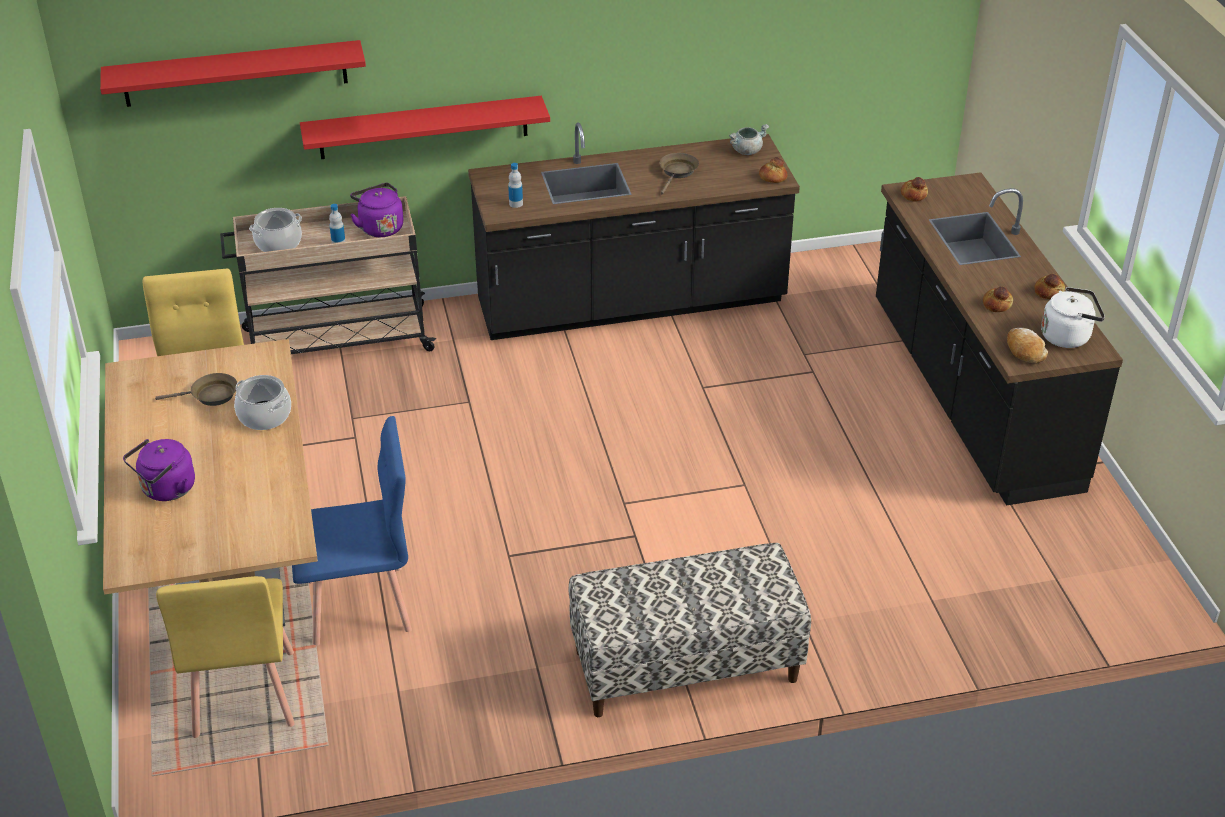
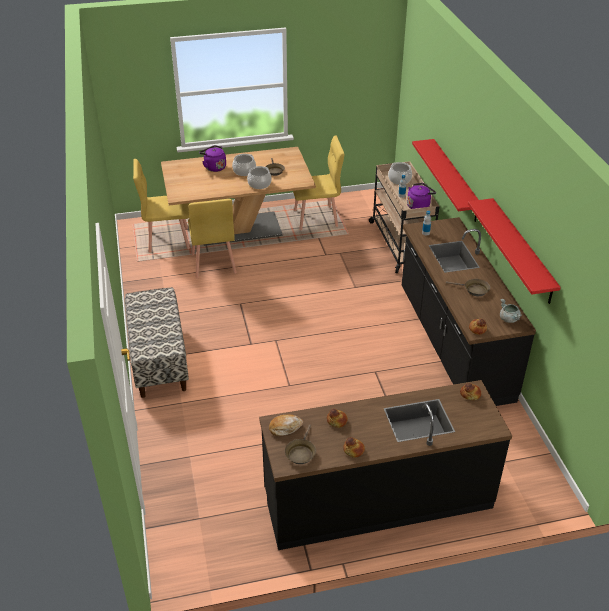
camera: 90 degrees right, 0 degrees up
red shelf [100,40,366,107] -> red shelf moved to [468,198,561,304]
blue chair [292,416,412,646] -> yellow chair [188,199,237,278]
white kettle [1041,287,1105,348] -> brown frying pan [285,425,316,464]
none -> cooking pot [232,154,256,176]

